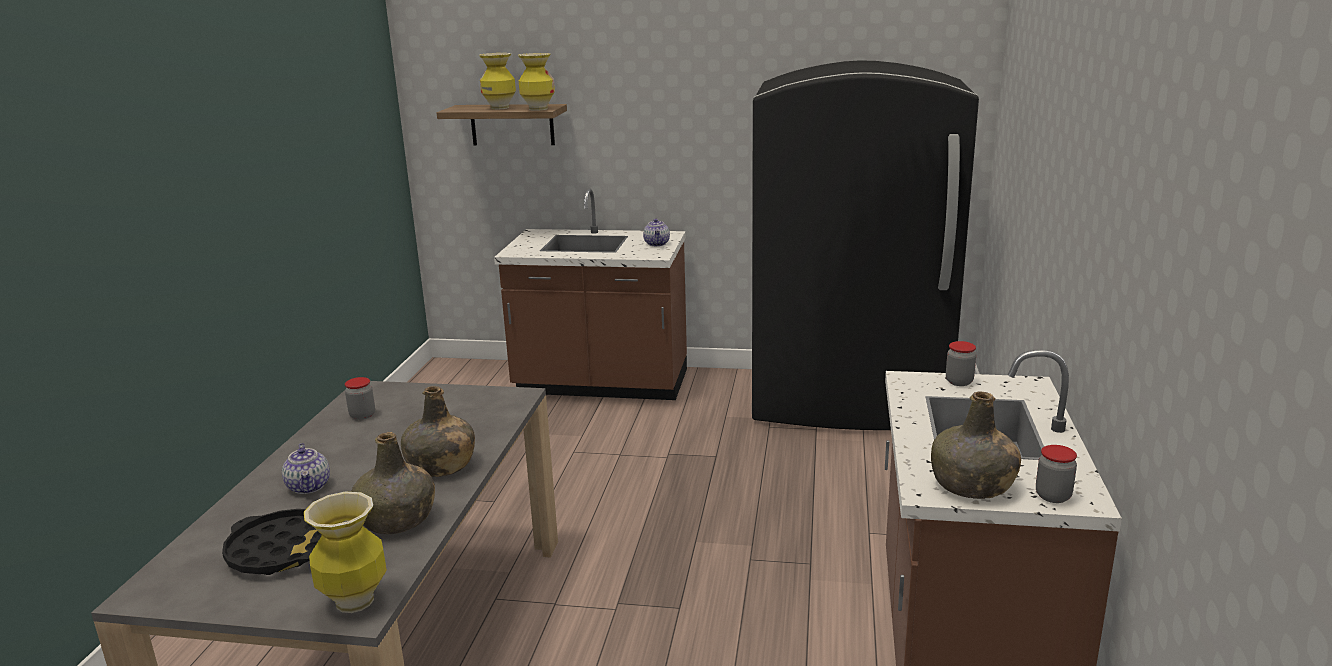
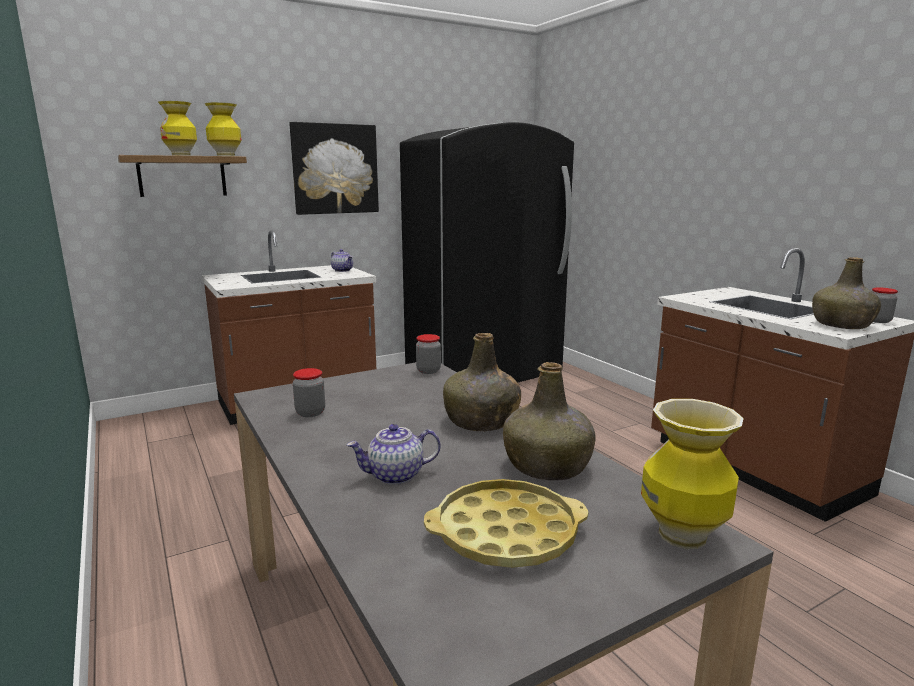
camera: 40 degrees left, 5 degrees down
black tray [222,509,322,575] -> yellow tray [424,479,589,568]
teapot [282,443,330,494] -> teapot turned 135 degrees clockwise [347,424,440,485]
jar [946,341,976,386] -> jar moved to [416,334,441,374]
none -> picture [289,122,379,215]

